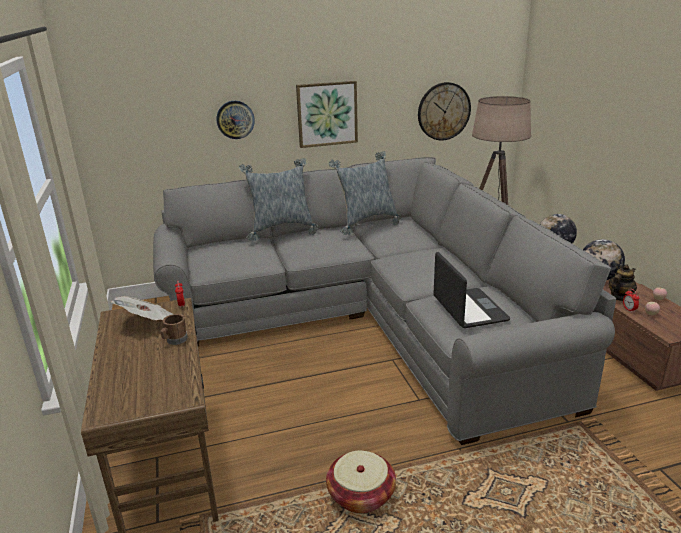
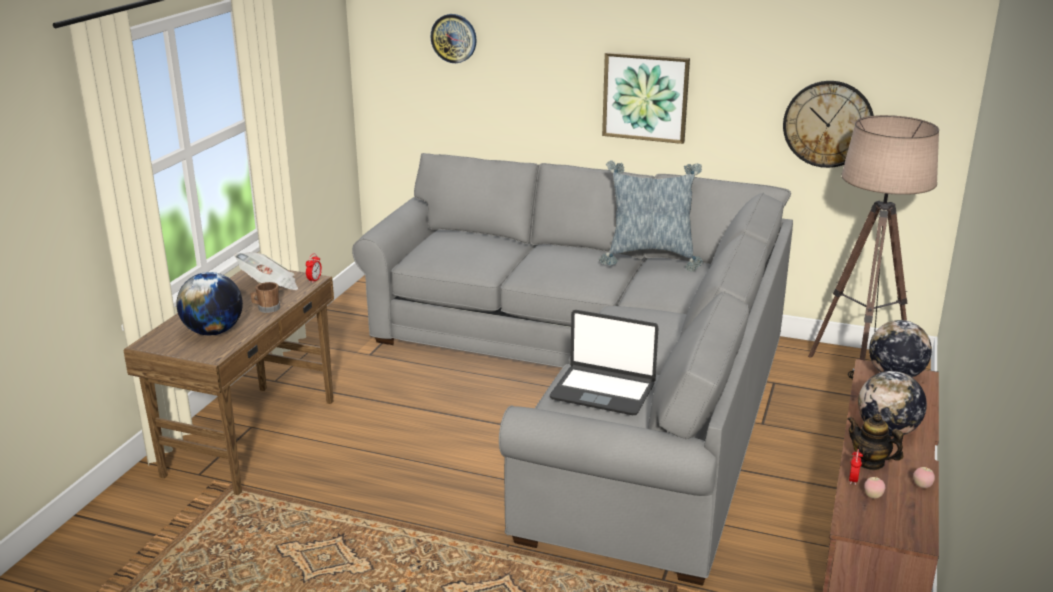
camera: 35 degrees right, 0 degrees up
wall clock [216,101,255,139] -> wall clock moved to [430,14,477,63]
pillow [238,158,319,241] -> none
basket [326,450,396,514] -> none
laptop [433,252,510,328] -> laptop turned 90 degrees clockwise [550,310,659,415]
teapot [609,264,637,301] -> teapot turned 135 degrees counterclockwise [847,414,904,470]
none -> globe [176,272,243,335]

